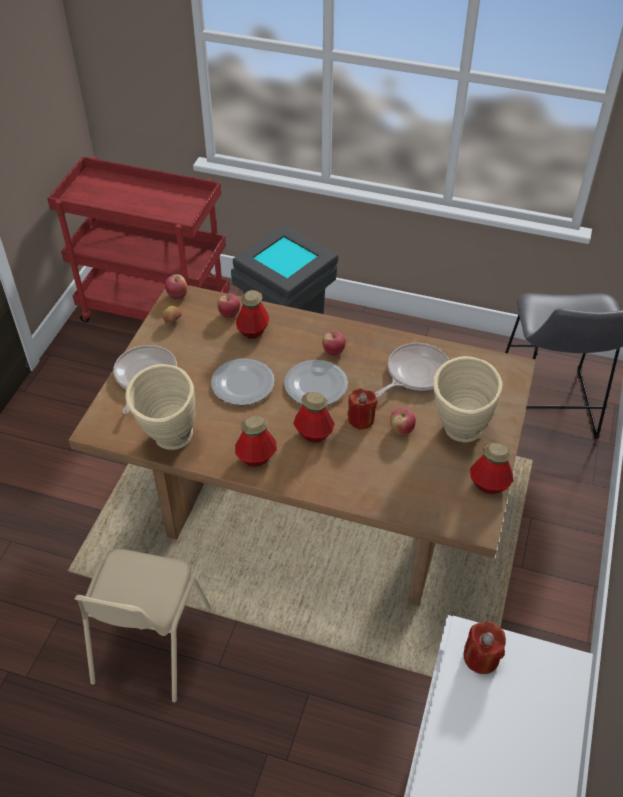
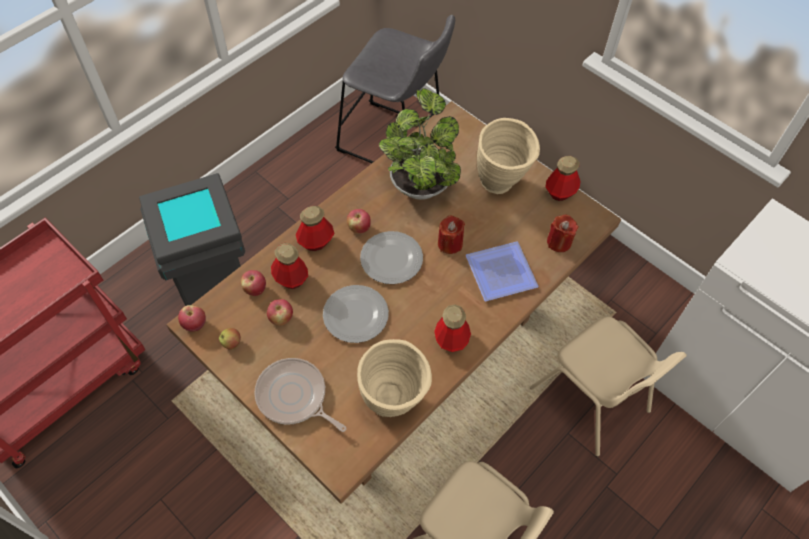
camera: 65 degrees left, 10 degrees up
bottle [293,392,335,443] -> bottle moved to [296,206,334,251]
frying pan [375,343,449,397] -> potted plant [379,88,461,200]
apple [390,408,416,435] -> apple moved to [267,299,293,326]
red candle [464,621,506,674] -> red candle moved to [547,214,578,252]
none -> plate [466,242,539,301]
none -> beige chair [530,317,687,457]

